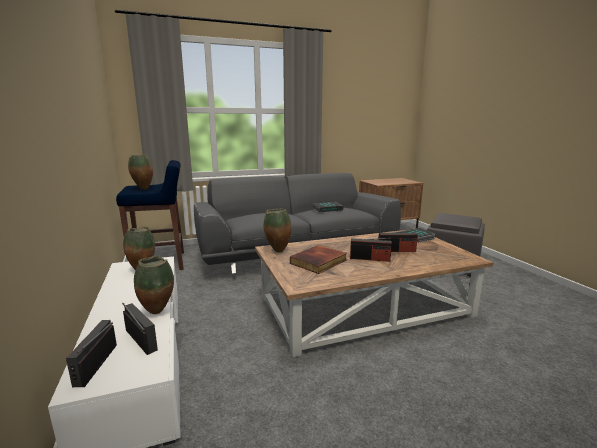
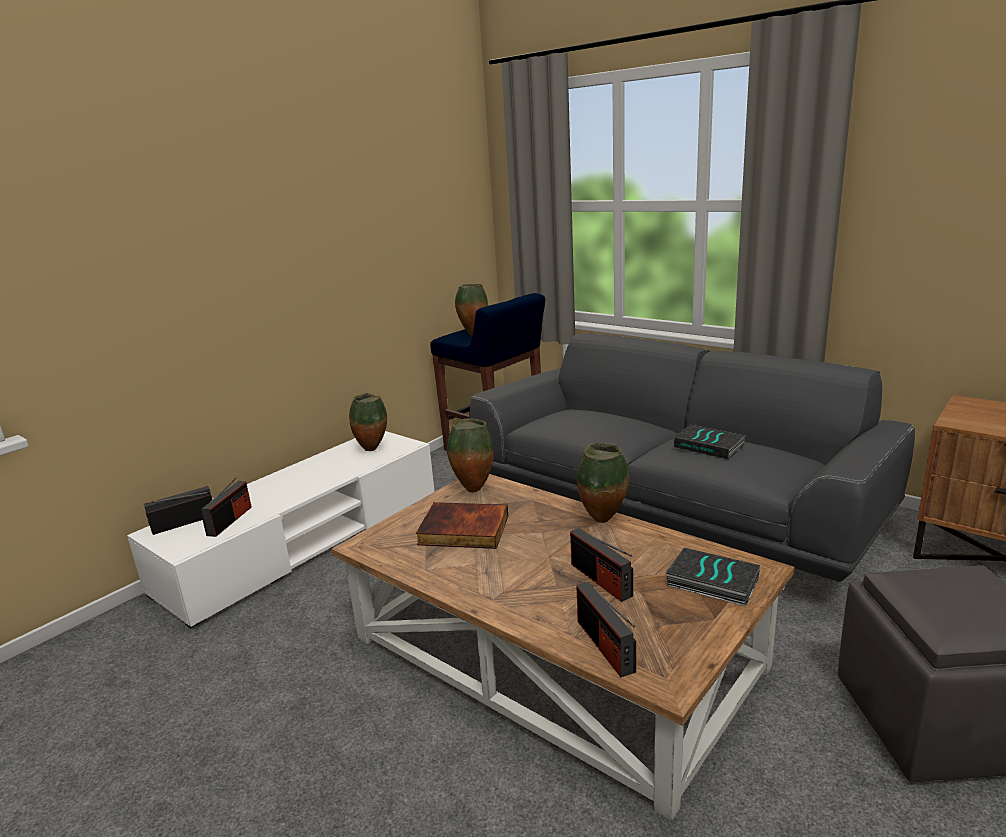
camera: 60 degrees right, 5 degrees up
vase [134,256,174,314] -> vase moved to [577,443,629,523]
radio [350,238,392,262] -> radio moved to [577,582,636,677]

